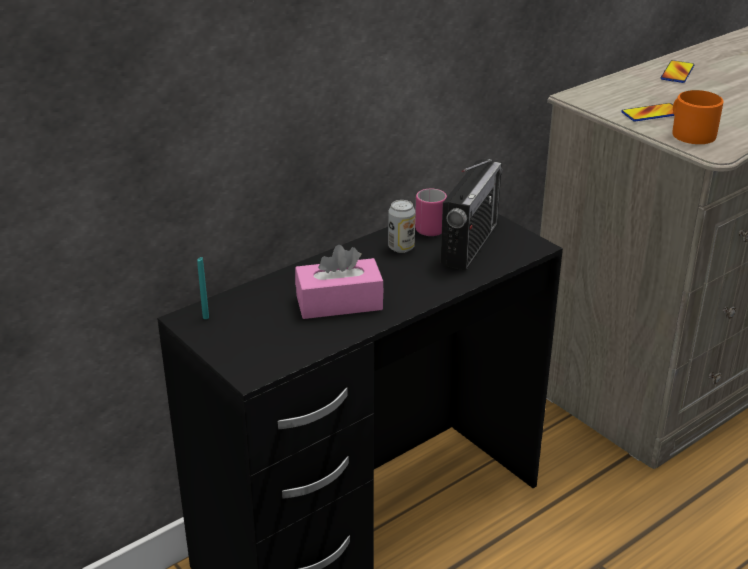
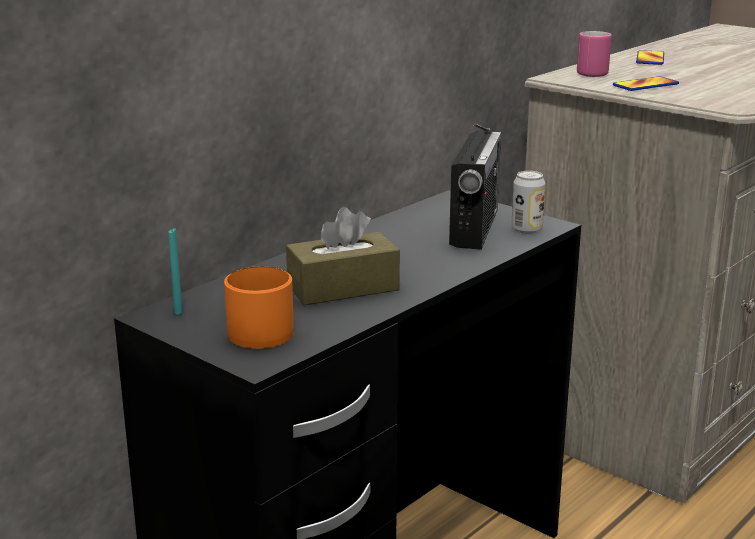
camera: 10 degrees left, 10 degrees down
pink tissue box [295,245,383,319] -> brown tissue box [286,207,400,305]
can [388,200,415,253] -> can moved to [511,171,546,234]
pink mug [415,189,447,236] -> pink mug moved to [577,31,612,77]
orange mug [672,90,724,144] -> orange mug moved to [224,267,294,349]

